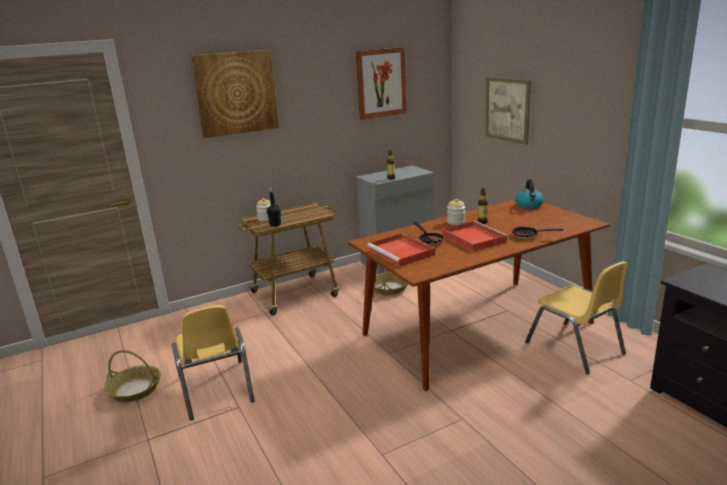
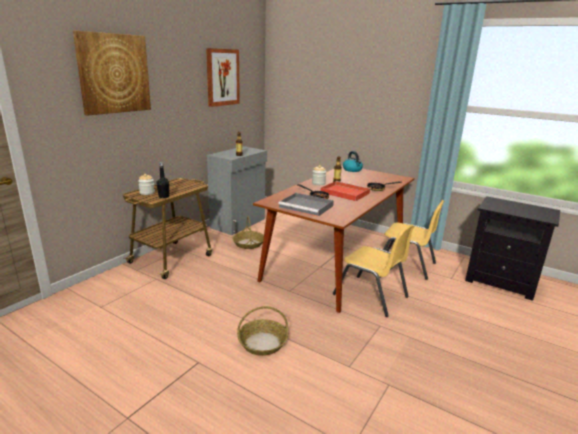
camera: 30 degrees left, 0 degrees up
basket [104,350,161,402] -> basket moved to [237,306,288,356]
yellow chair [171,305,255,420] -> yellow chair moved to [333,224,414,317]
red tray [367,233,435,267] -> grey tray [278,193,334,216]
picture [485,77,531,145] -> none

